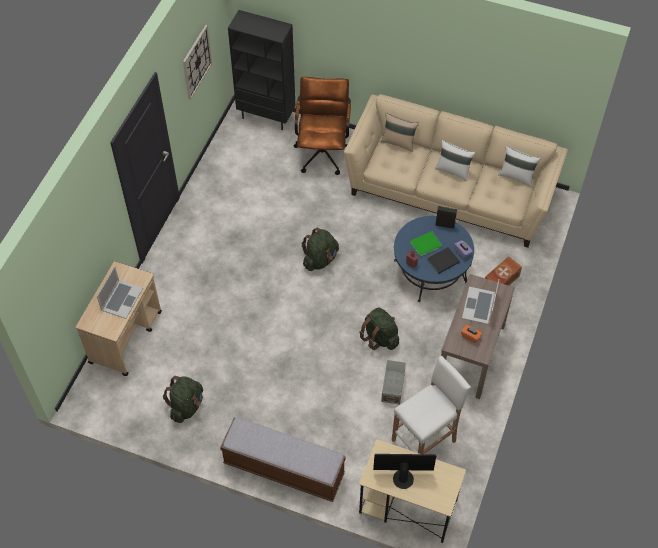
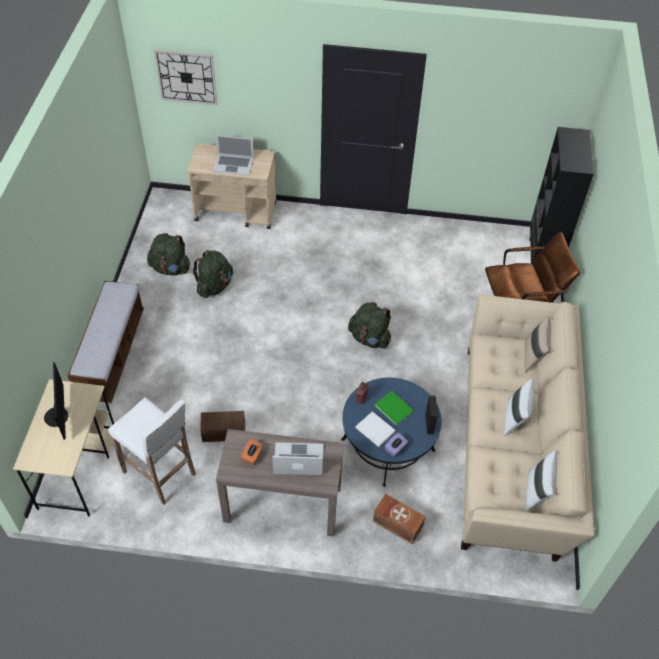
camera: 75 degrees right, 5 degrees down
wall clock [183,25,212,100] -> wall clock moved to [154,49,217,105]
green backpack [359,307,399,350] -> green backpack moved to [192,250,233,298]
grey storage box [381,360,406,405] -> brown storage box [200,411,245,442]
black book [427,247,460,274] -> white book [355,411,396,447]

